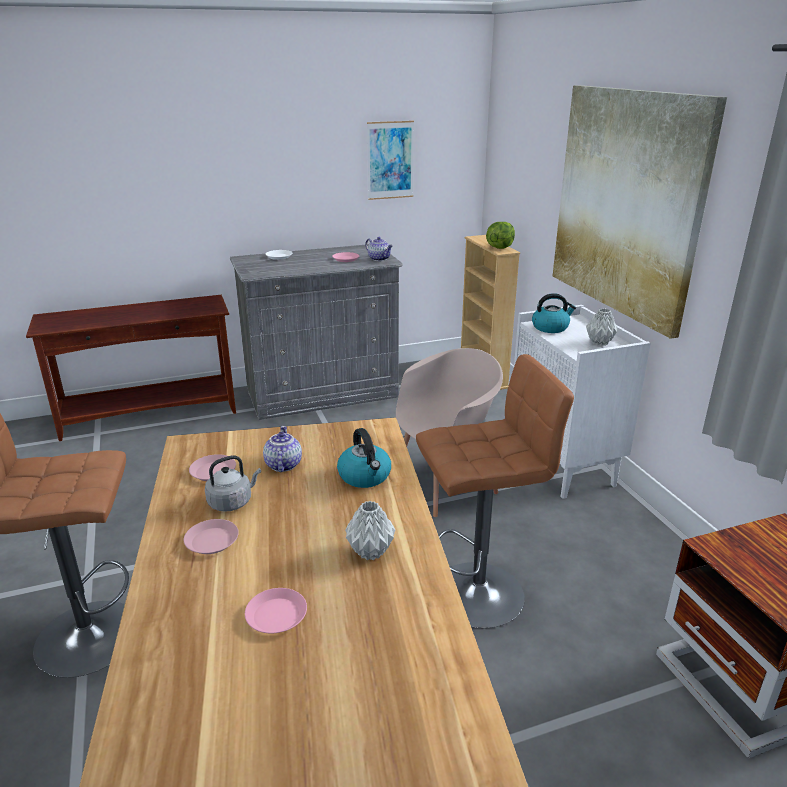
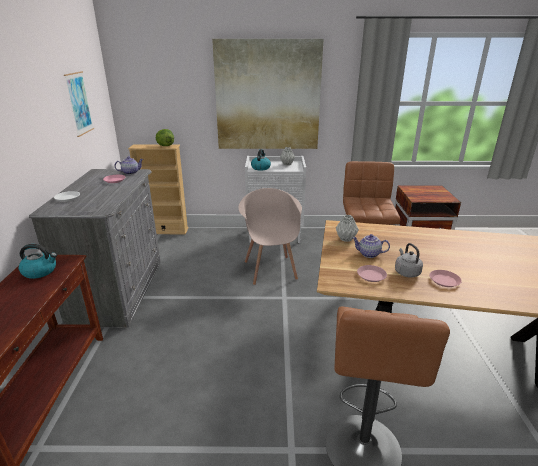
camera: 70 degrees left, 0 degrees up
pink plate [245,588,307,633] -> none
kettle [337,428,391,488] -> kettle moved to [19,244,57,279]
grey vase [345,501,395,560] -> grey vase moved to [336,215,359,242]

